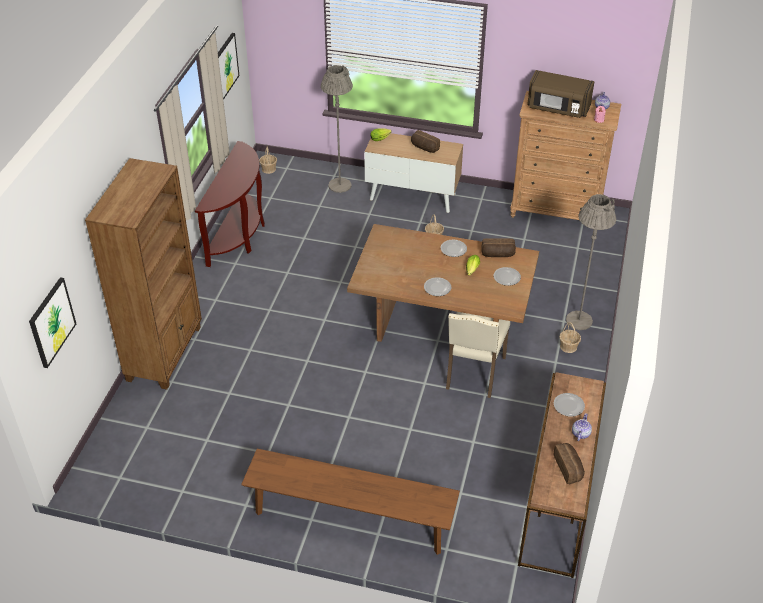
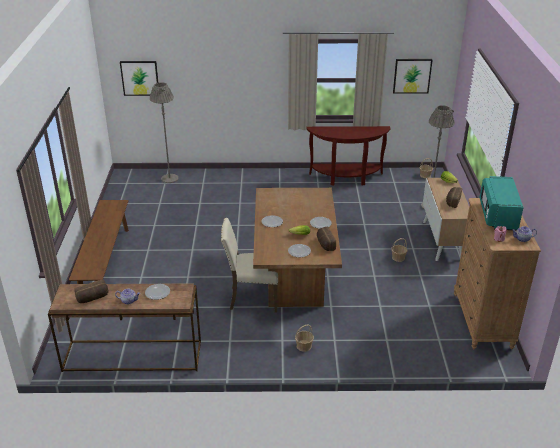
camera: 75 degrees right, 10 degrees down
brown bookcase [85,158,202,390] -> none
brown microwave [527,70,594,118] -> turquoise microwave [479,176,524,231]
grey floor lamp [566,194,616,330] -> grey floor lamp moved to [150,82,179,183]

